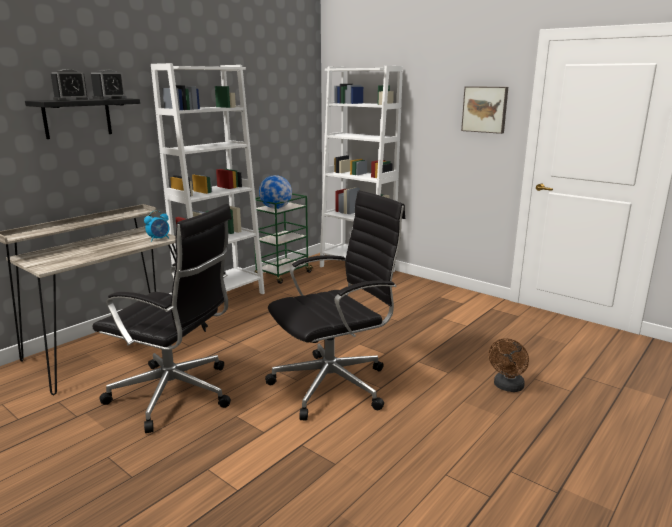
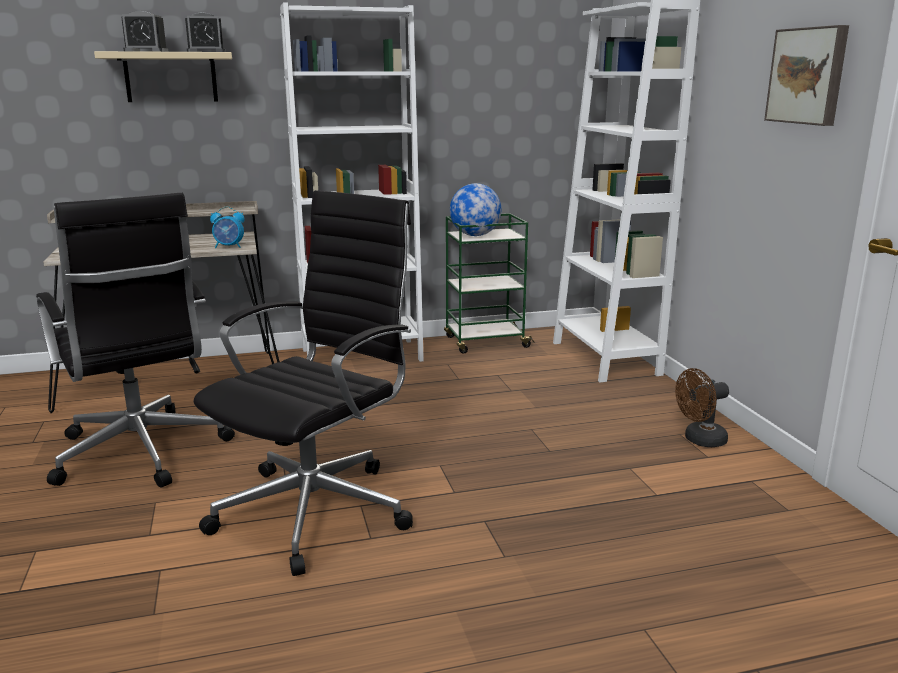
camera: 35 degrees right, 0 degrees up
black shelf [25,98,140,139] -> beige shelf [94,51,232,102]
black office chair [265,190,405,420] -> black office chair turned 60 degrees counterclockwise [194,190,413,576]
brown fan [489,338,529,392] -> brown fan moved to [675,368,729,447]

